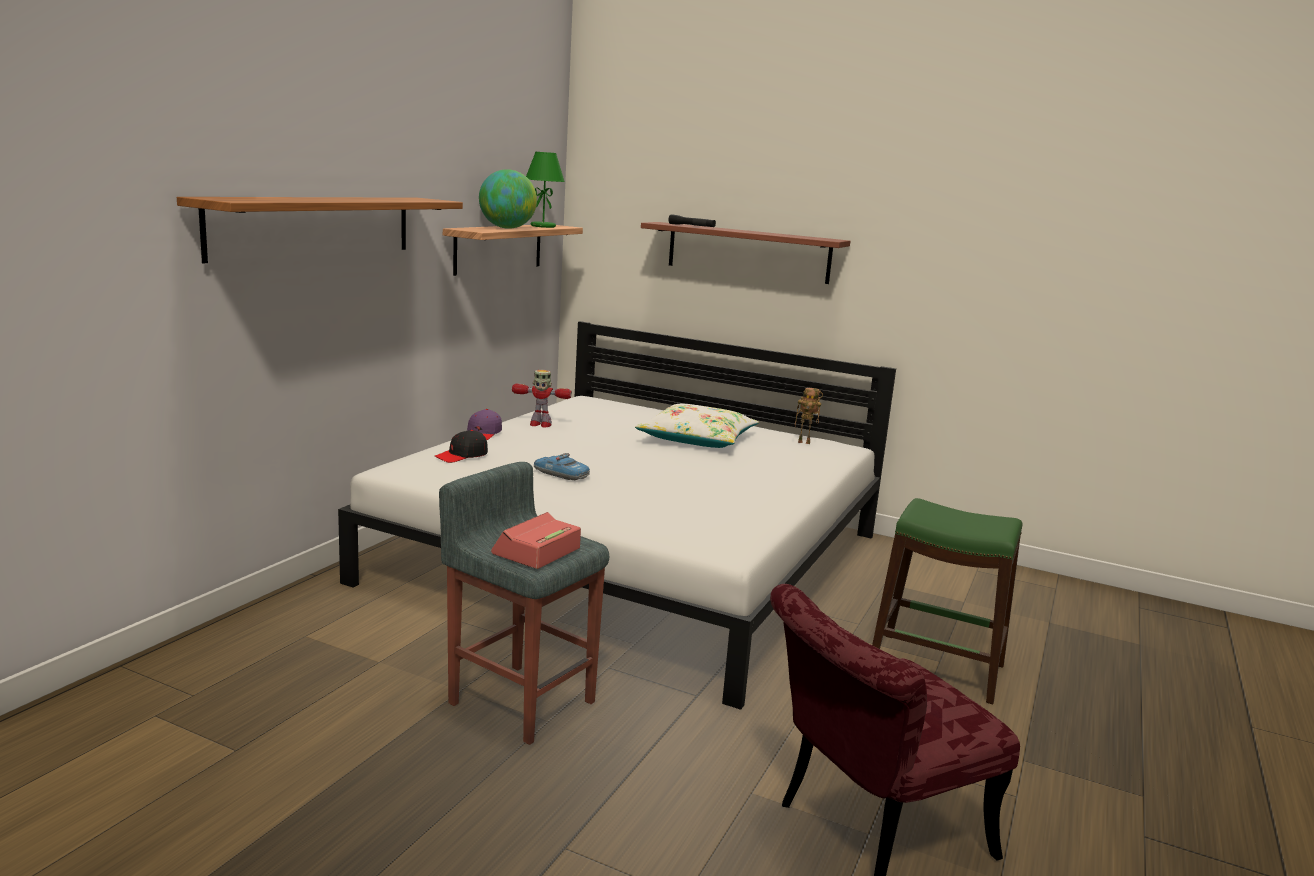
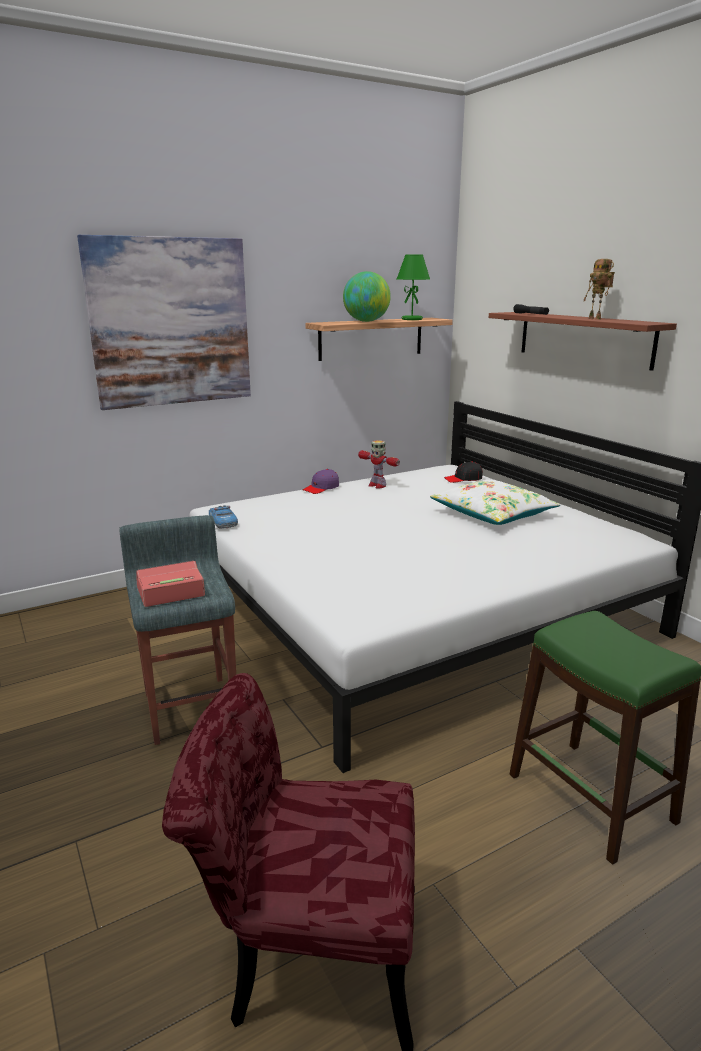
camera: 35 degrees right, 5 degrees up
shelf [177,197,463,263] -> picture [77,235,251,410]
black cap [435,430,488,463] -> black cap moved to [444,462,483,483]
toy car [534,453,590,480] -> toy car moved to [209,505,238,529]
toy robot [795,388,823,444] -> toy robot moved to [584,259,615,320]

